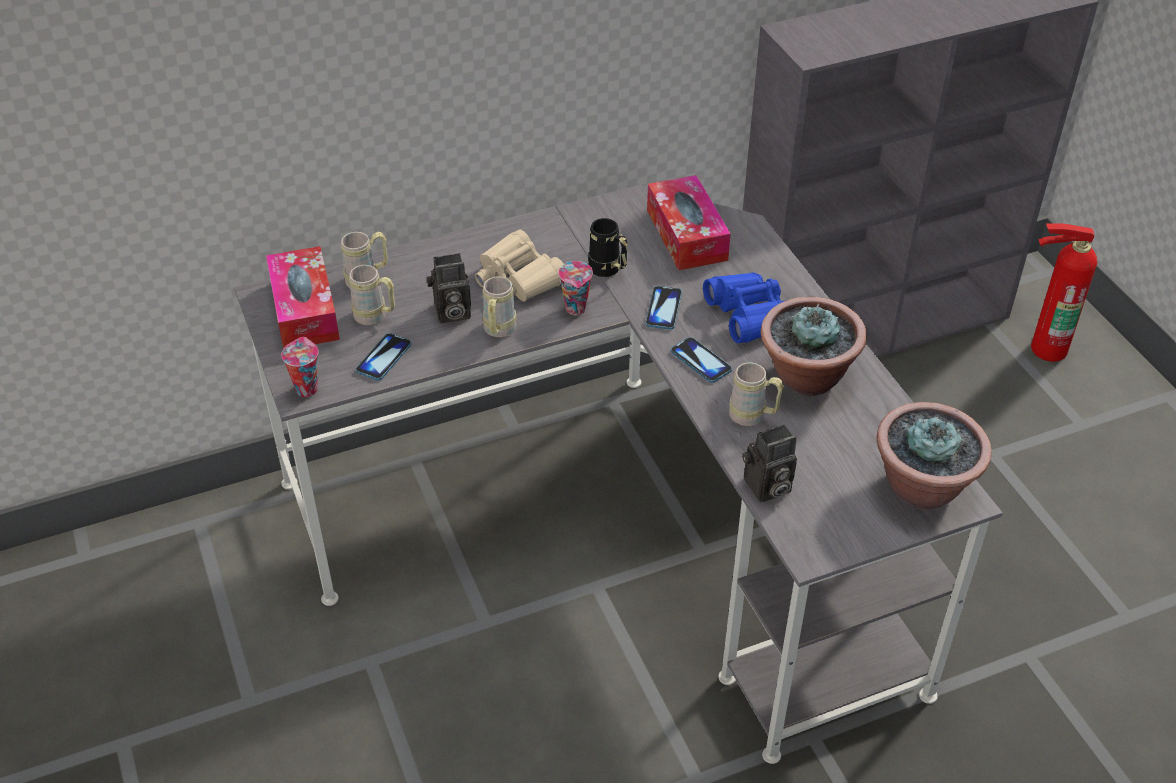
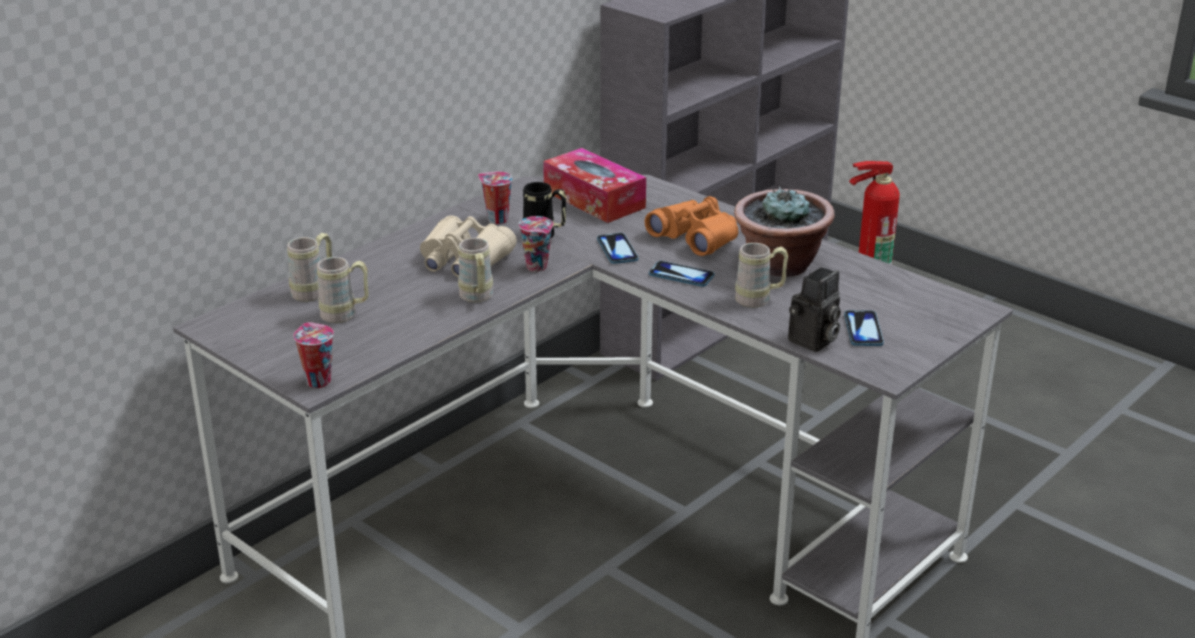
camera: 25 degrees left, 15 degrees down
tissue box [266,246,340,349] -> none
phone [356,333,412,381] -> phone moved to [844,310,884,346]
camera [427,253,471,323] -> none
blue binoculars [703,272,786,344] -> orange binoculars [645,196,738,256]
potted plant [876,402,991,510] -> none
none -> cup [478,172,513,224]

